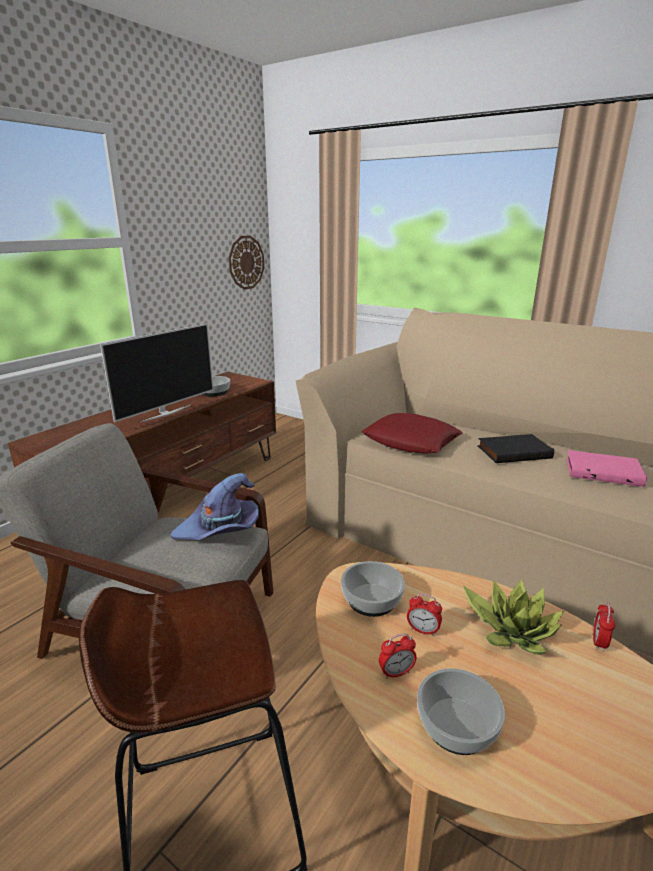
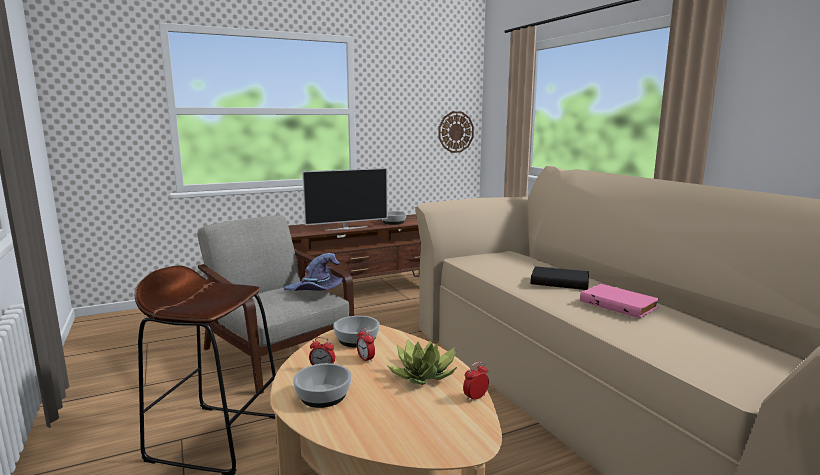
camera: 30 degrees right, 10 degrees down
red pillow [361,413,462,454] -> none

